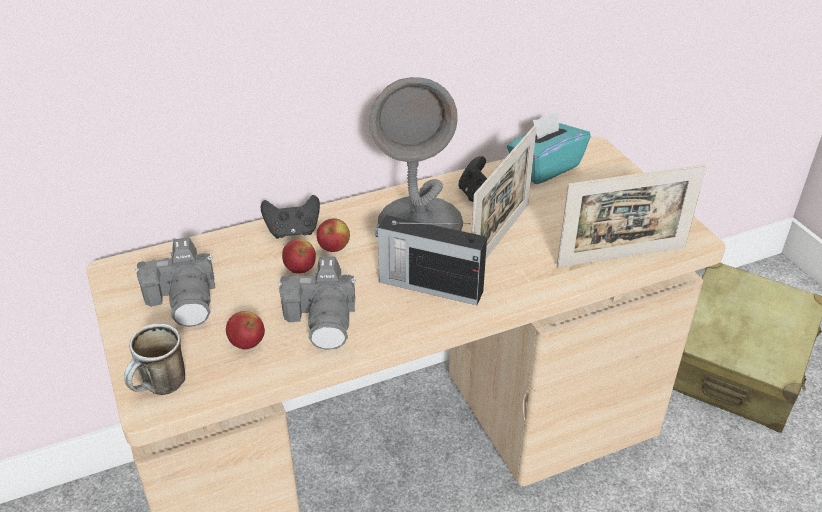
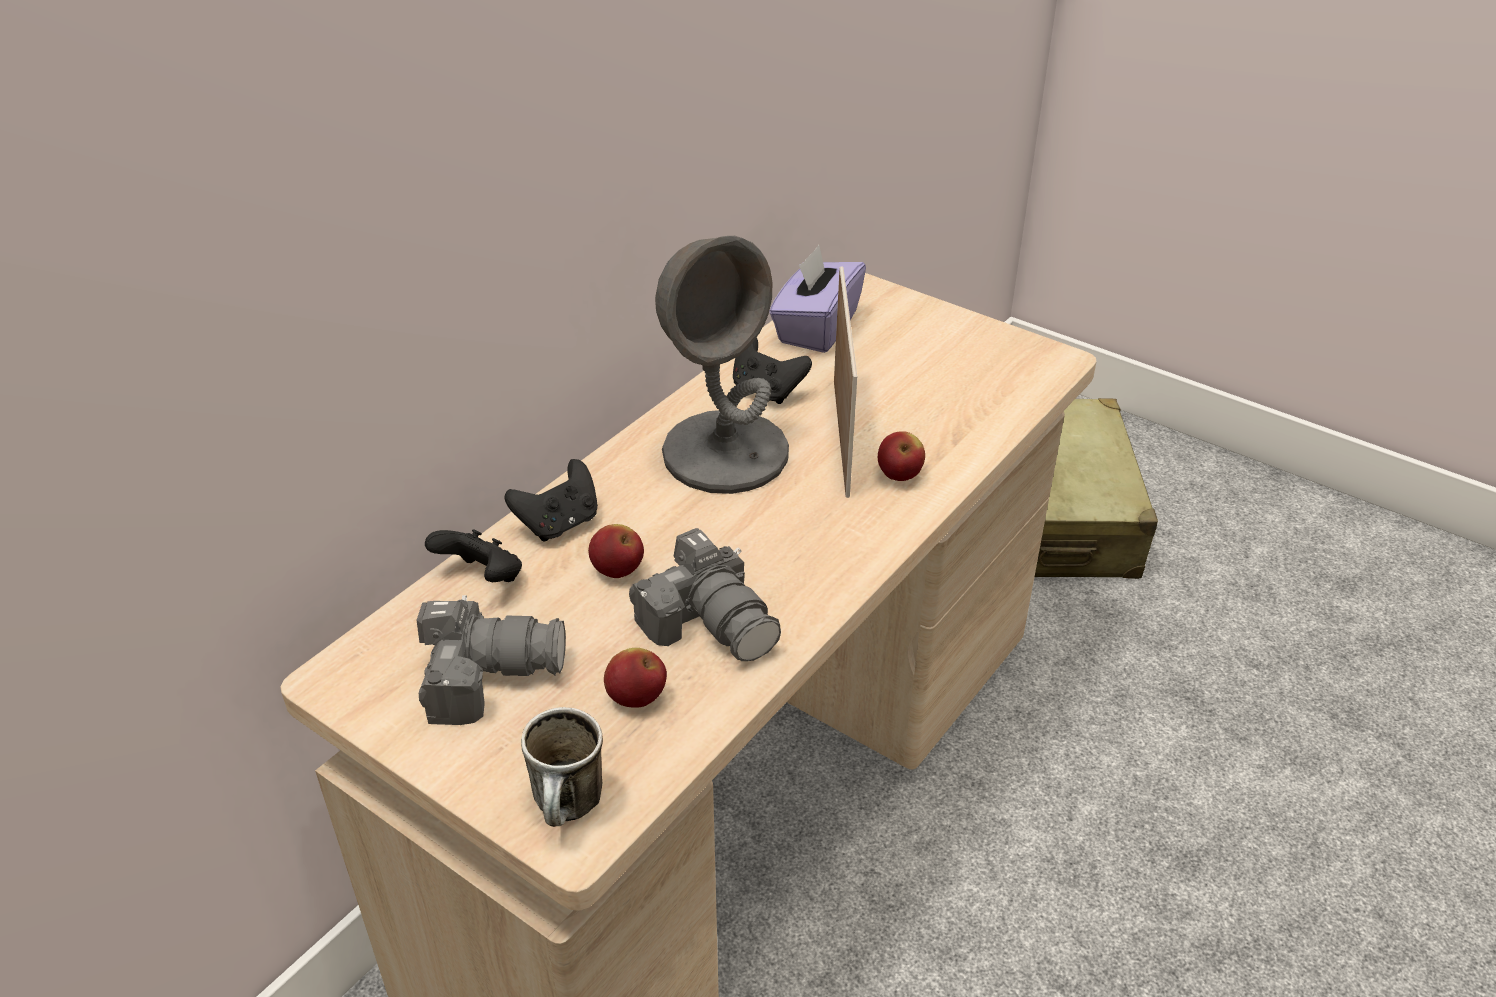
camera: 30 degrees left, 0 degrees up
camera [135,237,215,327] -> camera turned 45 degrees counterclockwise [417,595,566,725]
apple [317,218,350,252] -> apple moved to [878,431,925,481]
radio [375,215,487,305] -> none
turquoise tissue box [507,111,591,184] -> purple tissue box [769,245,866,353]
picture frame [557,164,707,267] -> none
none -> black game controller [425,529,522,582]

